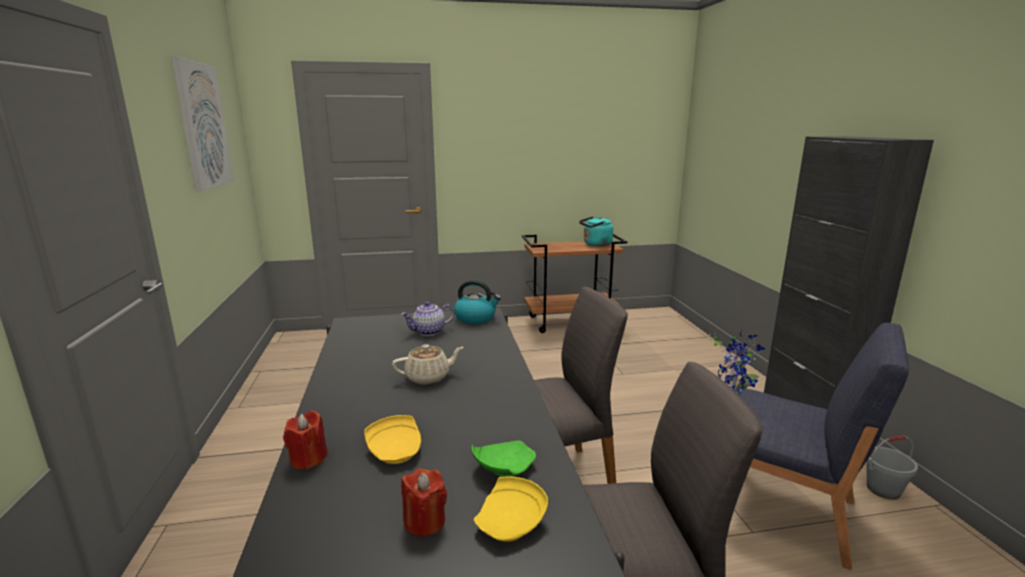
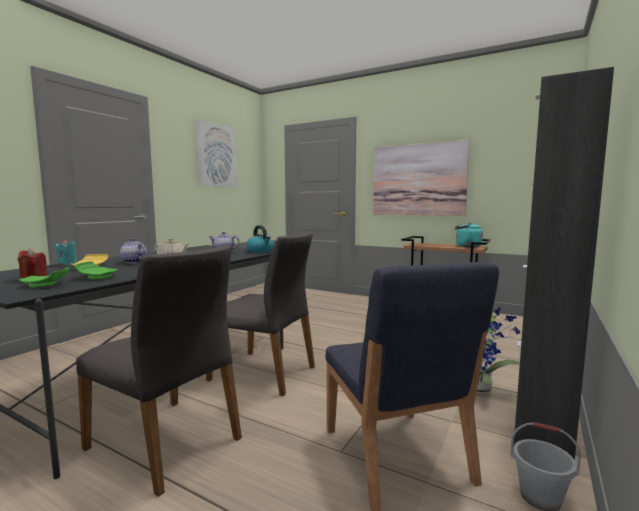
camera: 40 degrees right, 10 degrees down
red candle [283,411,328,469] -> turquoise candle [56,240,77,265]
yellow plate [474,476,548,542] -> green plate [19,267,69,288]
none -> teapot [120,238,147,263]
none -> picture [373,140,469,216]

